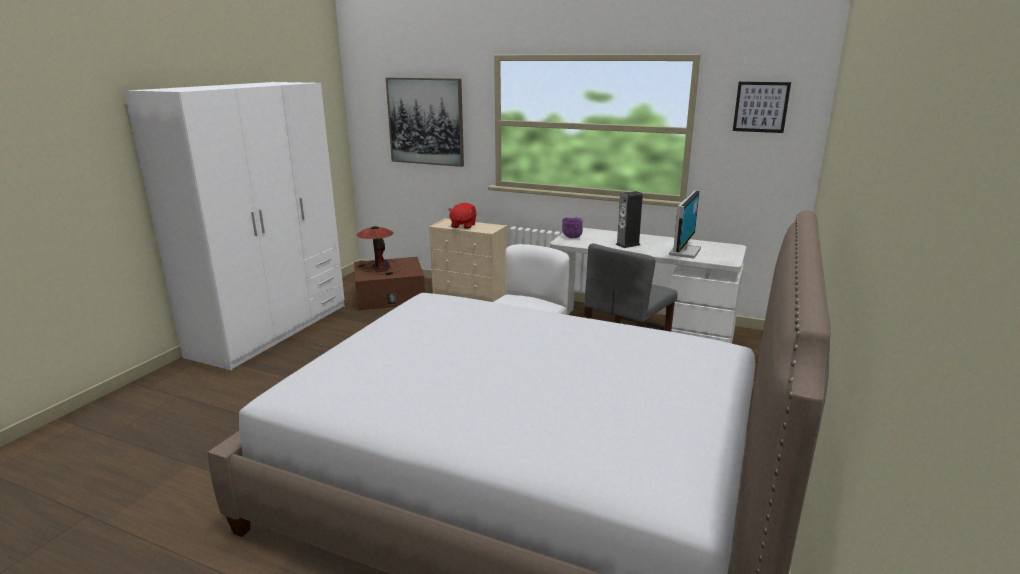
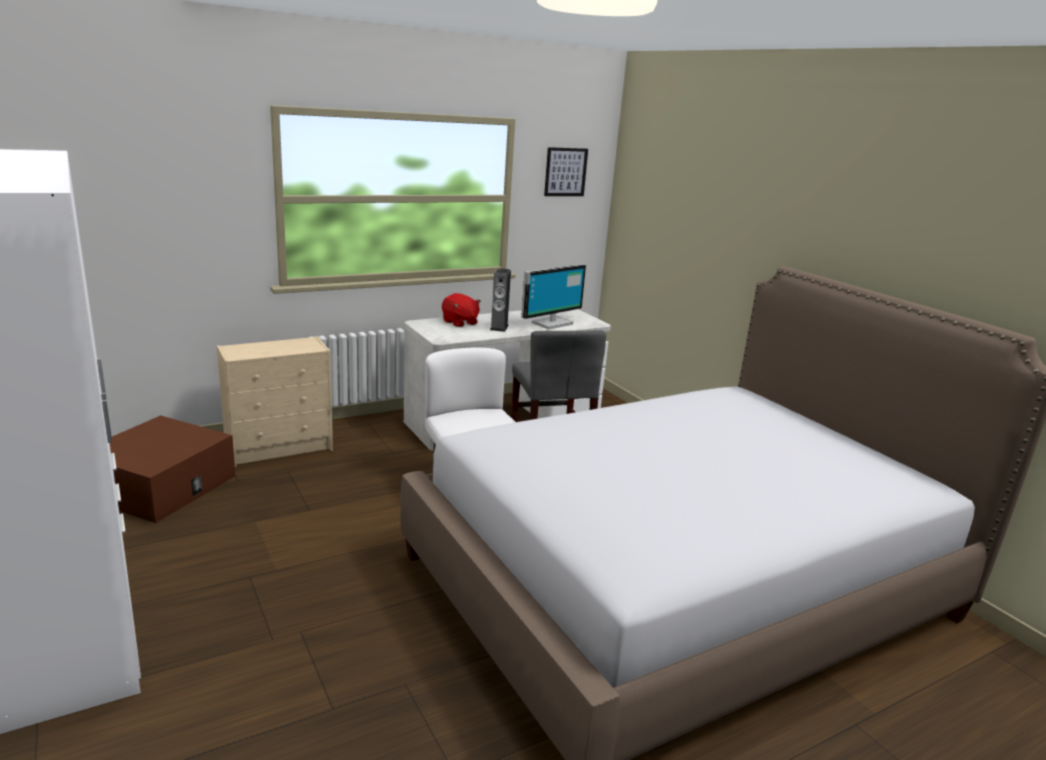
camera: 55 degrees left, 0 degrees up
table lamp [357,226,401,275] -> none
picture [386,78,464,167] -> none
red plush toy [448,203,477,229] -> red plush toy moved to [442,293,481,327]
purple bowl [562,217,583,238] -> none
monitor [669,191,701,259] -> monitor turned 75 degrees clockwise [521,264,586,330]

